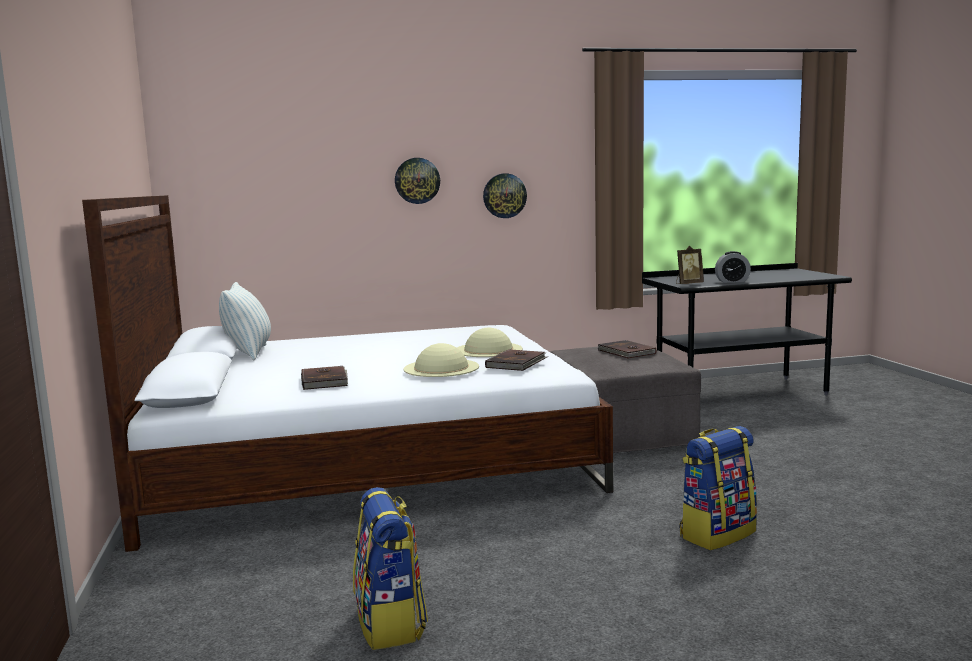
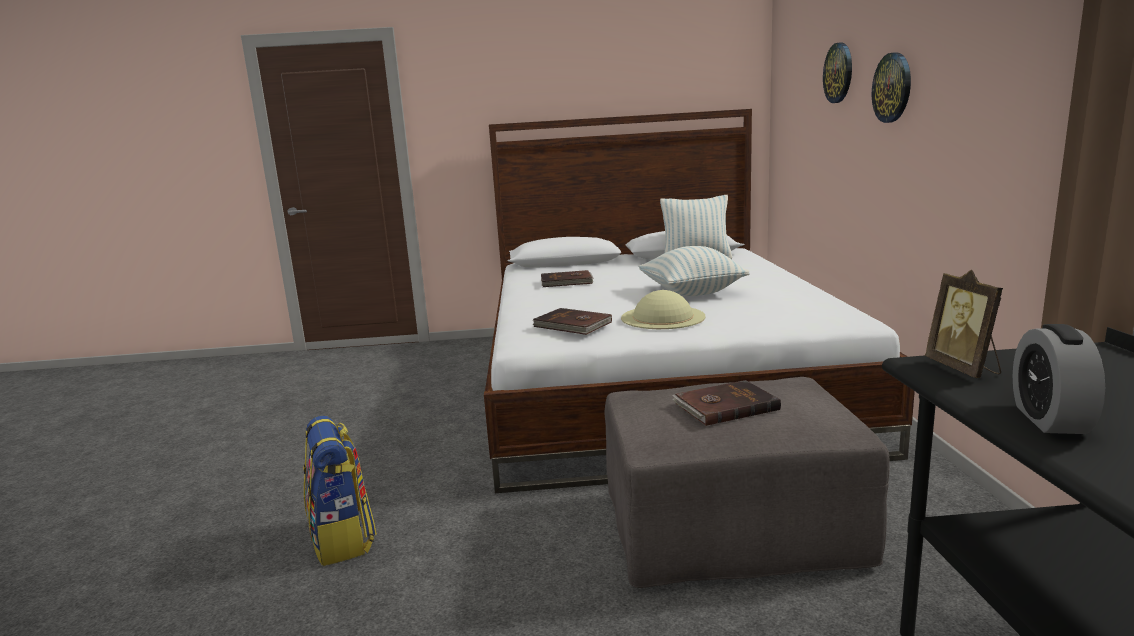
camera: 100 degrees right, 5 degrees up
backpack [353,487,428,650] -> none
beige hat [404,343,479,377] -> none
wall clock [483,173,527,218] -> wall clock moved to [823,42,852,103]
none -> pillow [639,246,750,296]

